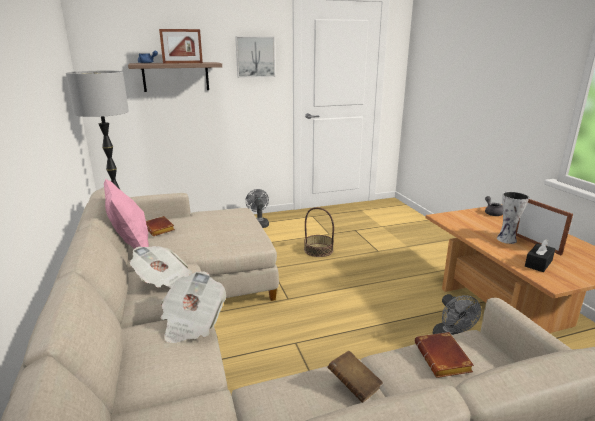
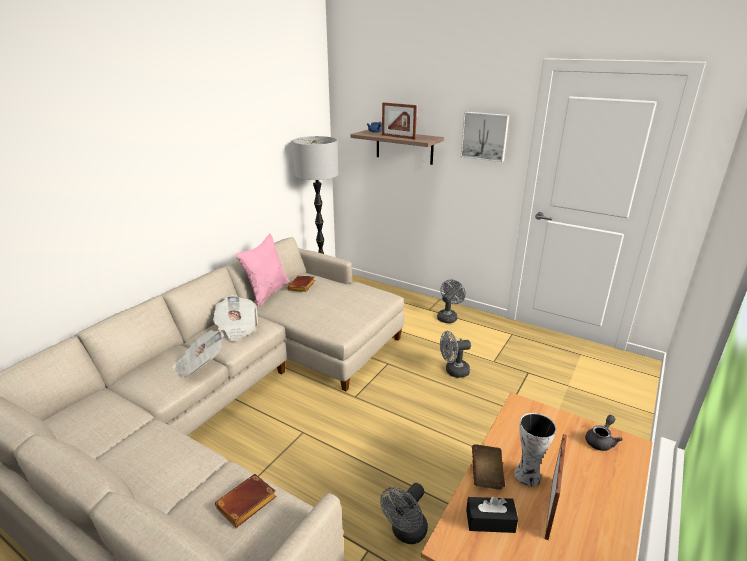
camera: 50 degrees right, 5 degrees up
basket [304,207,334,257] -> grey fan [440,331,471,378]
brown book [327,351,383,403] -> brown book moved to [472,444,505,489]

